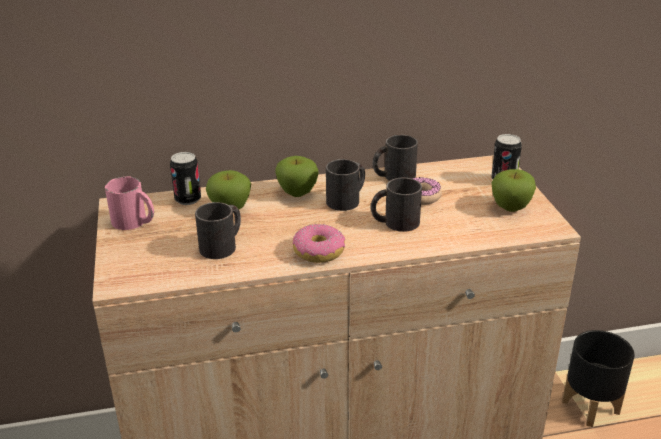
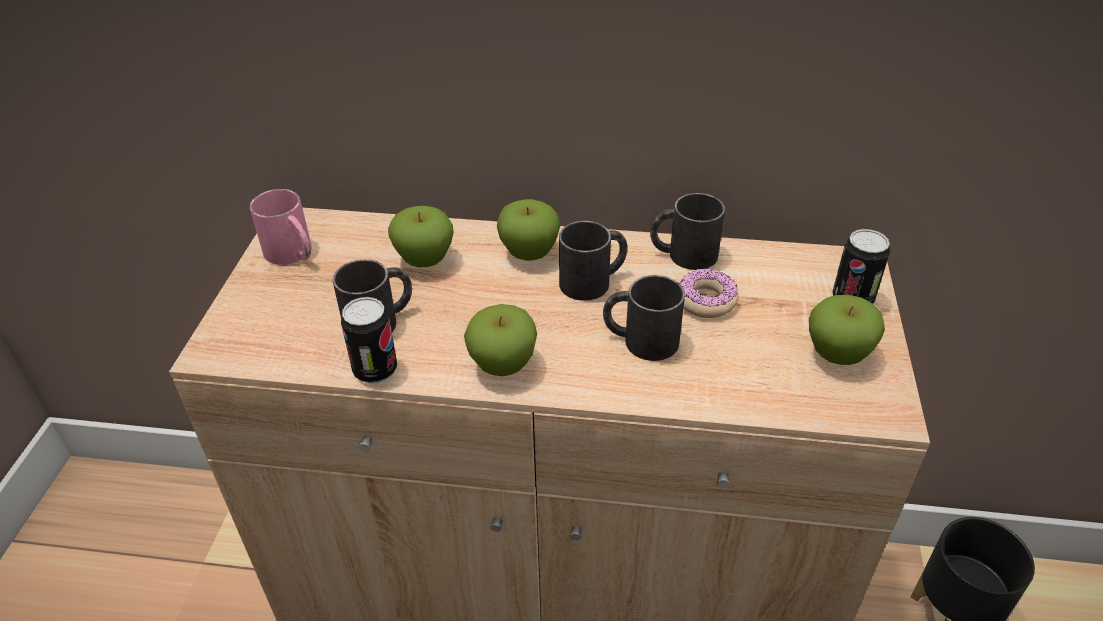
camera: 20 degrees right, 10 degrees up
can [170,152,201,205] -> can moved to [341,297,397,383]
donut [293,224,345,263] -> apple [464,304,537,376]

